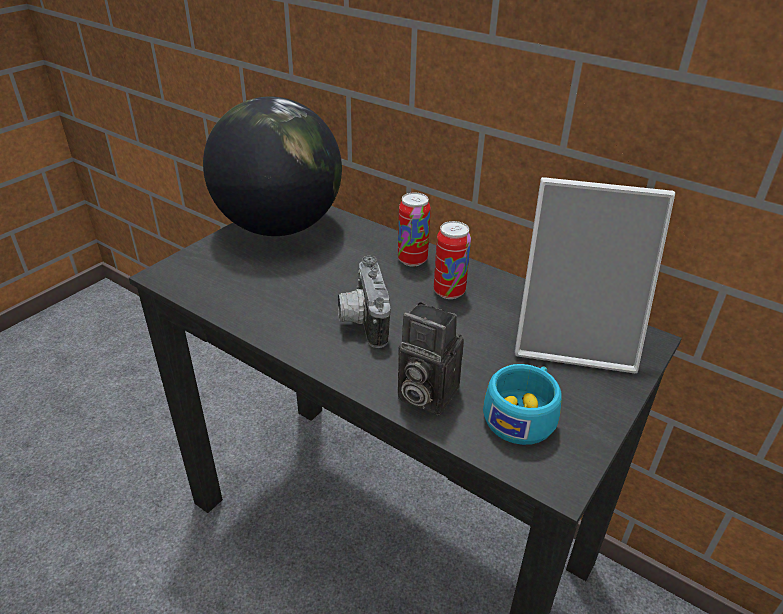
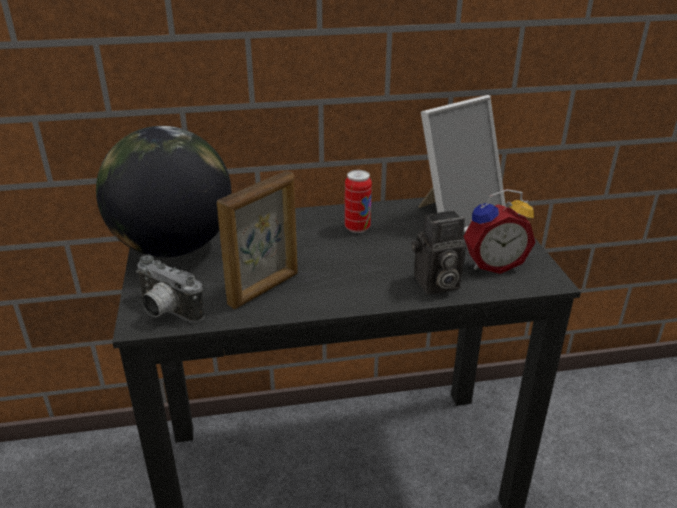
camera: 45 degrees left, 5 degrees down
camera [338,256,390,348] -> camera moved to [136,255,204,323]
can [398,193,431,266] -> none
turquoise cup [483,364,562,445] -> alarm clock [463,189,536,274]
none -> picture frame [217,171,298,309]

